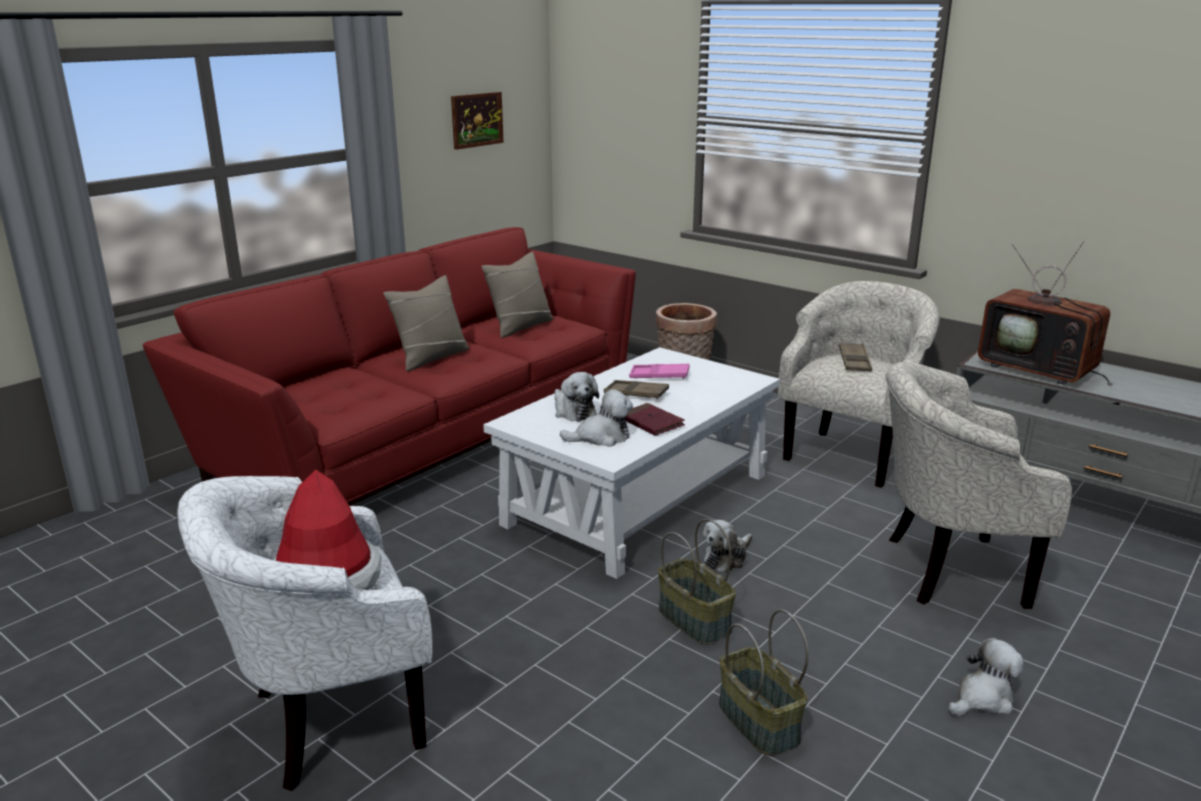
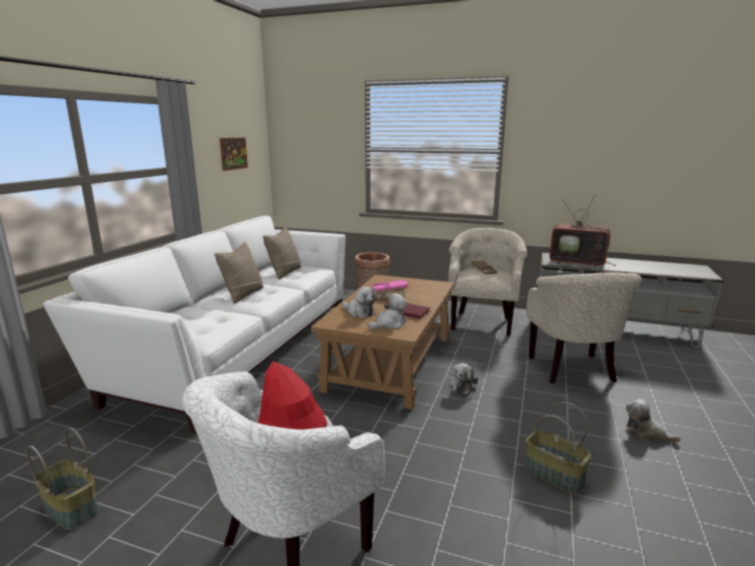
camera: 20 degrees left, 5 degrees down
red sofa [143,227,636,506] -> white sofa [43,216,346,434]
white coffee table [483,347,780,579] -> brown coffee table [311,275,455,410]
basket [658,519,736,645] -> basket moved to [26,428,100,530]
beige armchair [885,362,1072,609] -> beige armchair turned 75 degrees counterclockwise [526,273,642,384]
plush toy [948,638,1024,716] -> plush toy turned 90 degrees counterclockwise [625,399,681,443]

